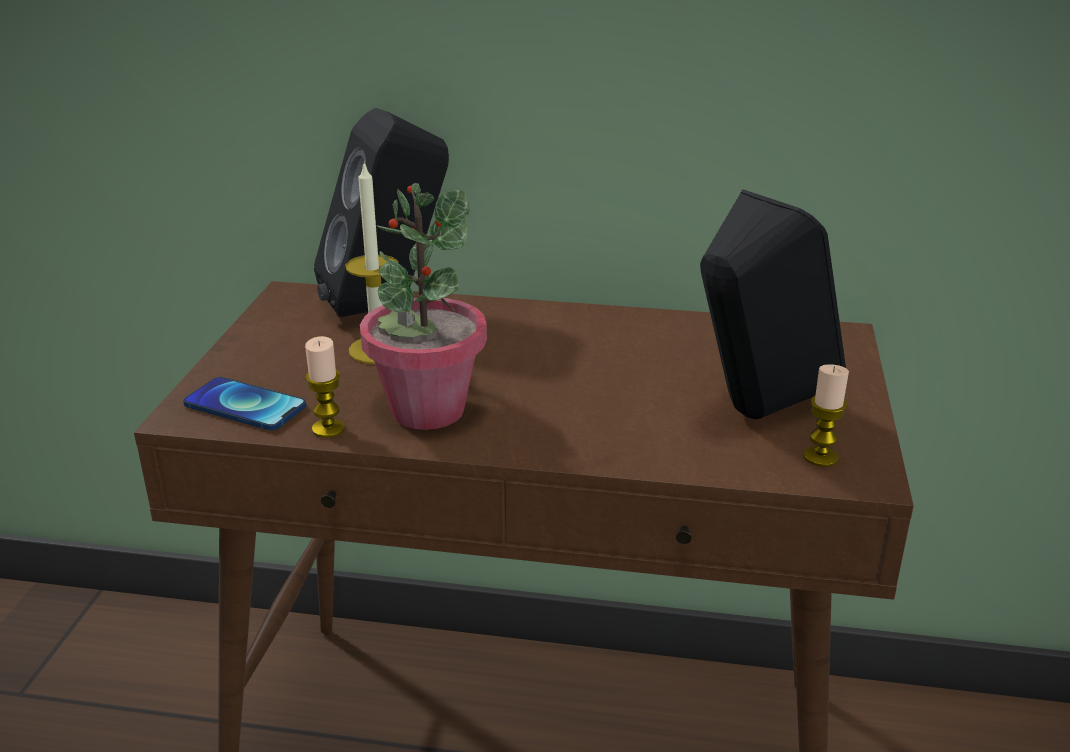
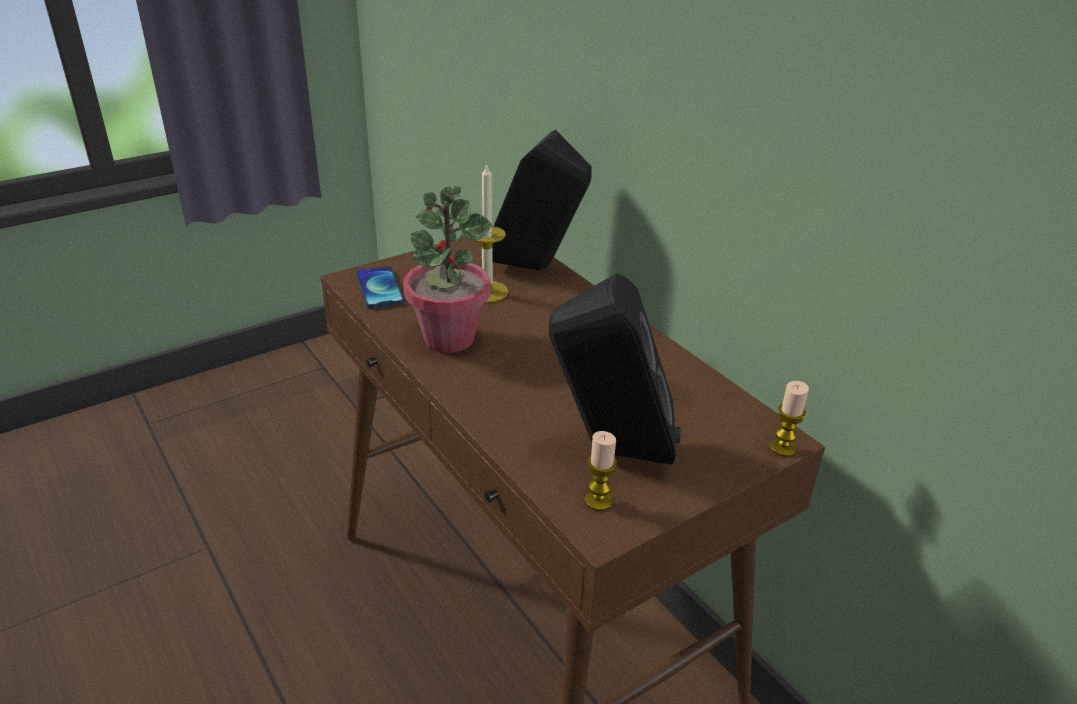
camera: 45 degrees right, 5 degrees up
candle [305,336,345,438] -> candle moved to [770,381,809,456]

